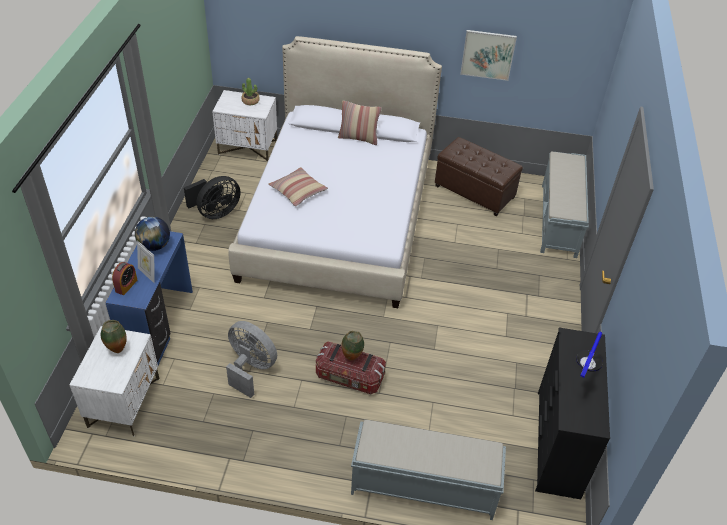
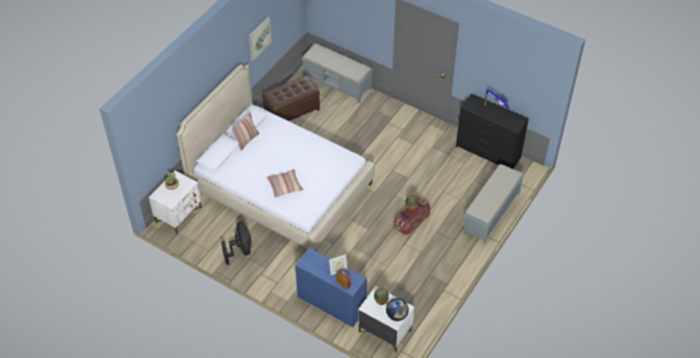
camera: 65 degrees left, 5 degrees up
globe [135,217,170,251] -> globe moved to [386,298,409,321]
grey fan [226,321,277,398] -> none

